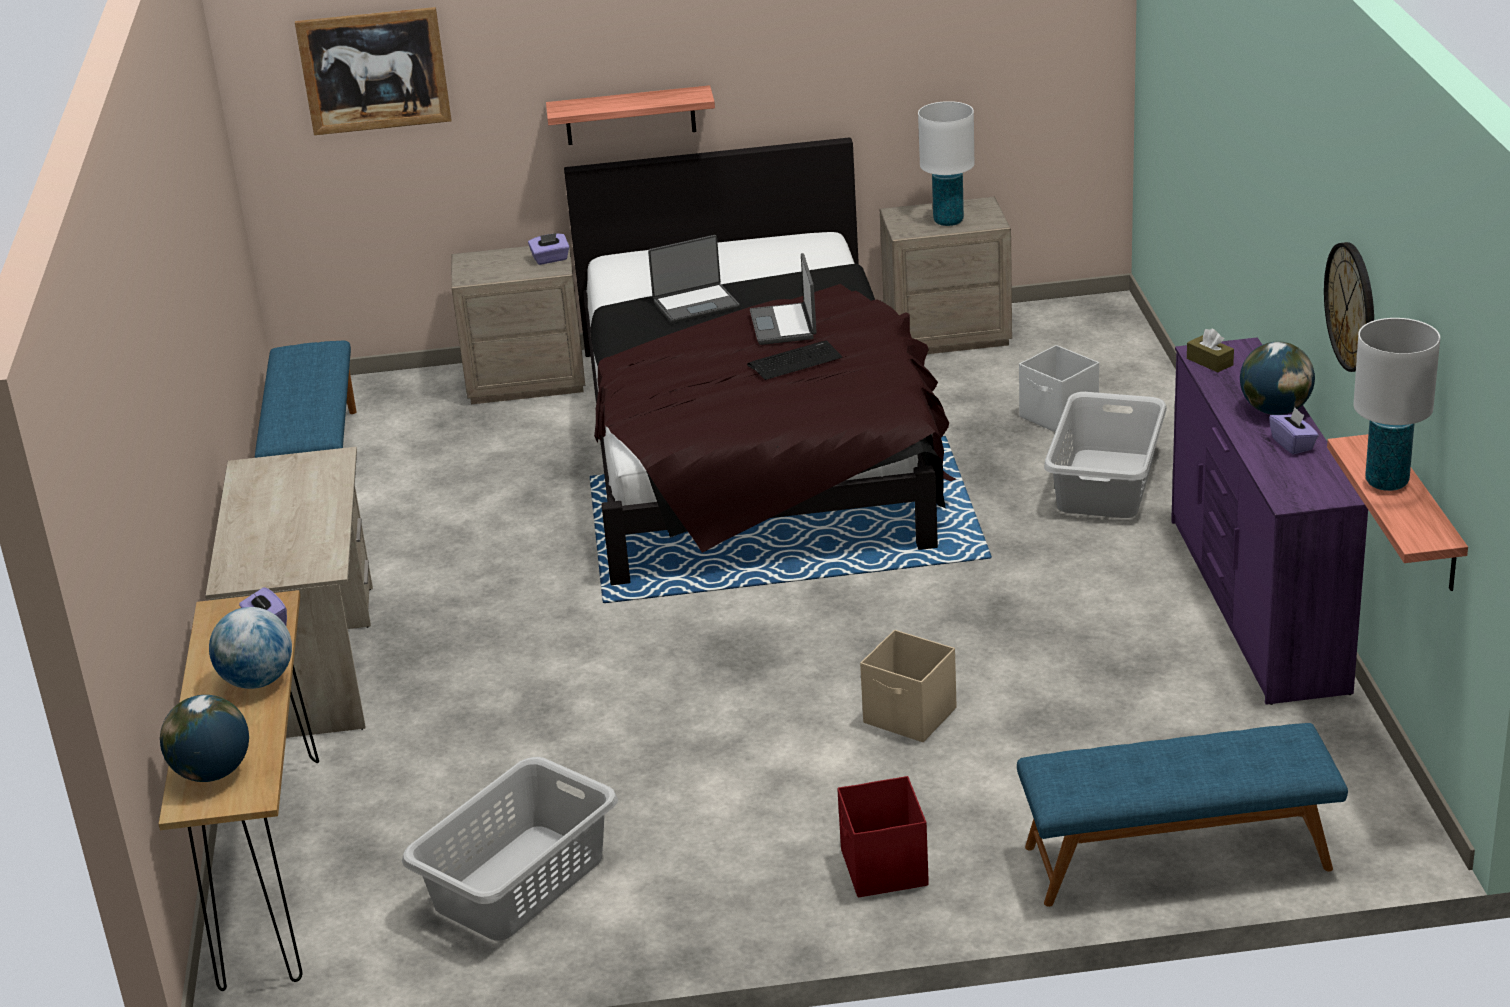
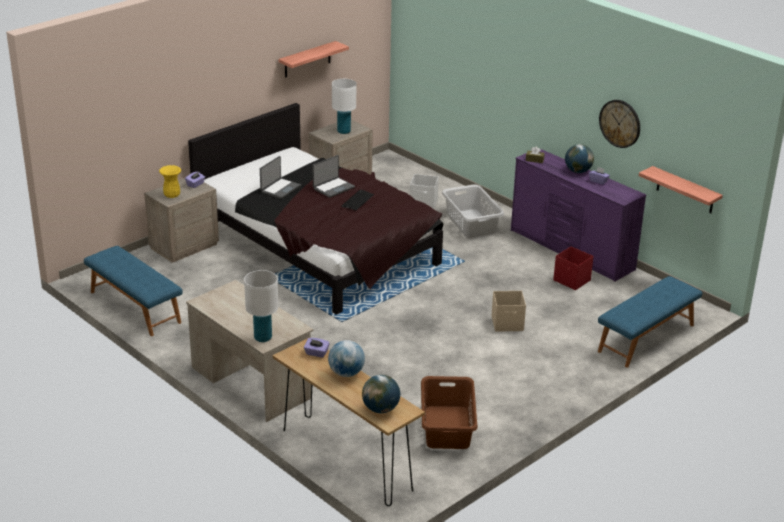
camera: 40 degrees left, 0 degrees up
picture [295,7,451,135] -> none
grey laundry basket [402,757,618,940] -> brown laundry basket [421,376,477,449]
shelf [546,85,715,145] -> shelf moved to [278,41,349,77]
laptop [750,253,816,345] -> laptop turned 90 degrees counterclockwise [313,155,355,198]
red storage box [837,776,929,897] -> red storage box moved to [553,246,593,290]
white table lamp [1354,318,1440,491] -> white table lamp moved to [244,270,278,342]
none -> yellow vase [159,165,181,198]

